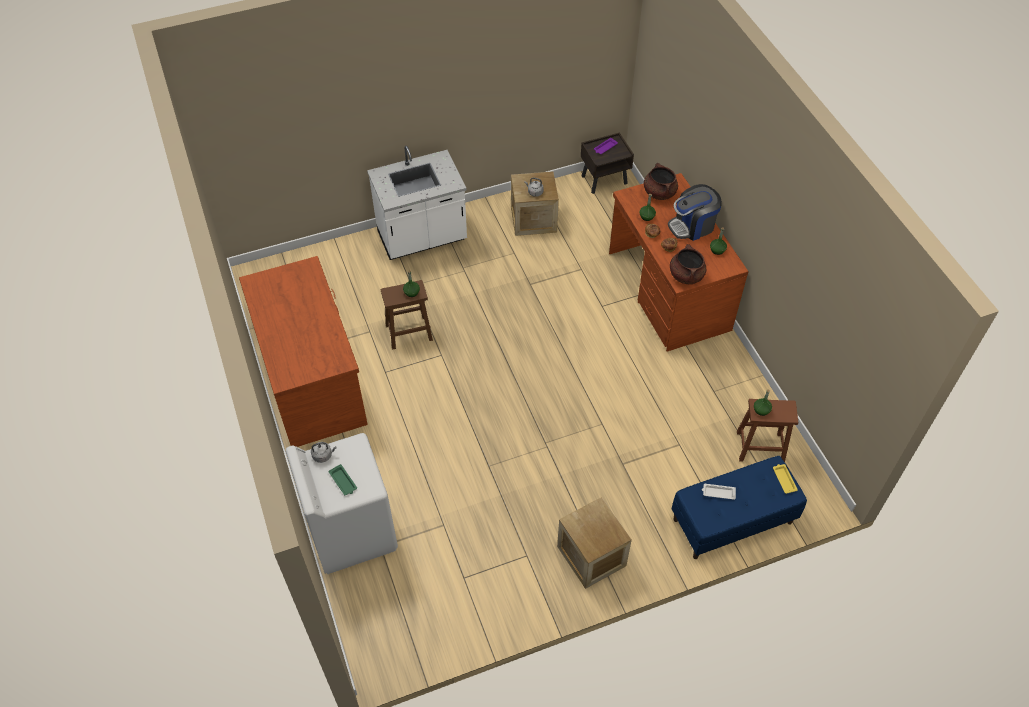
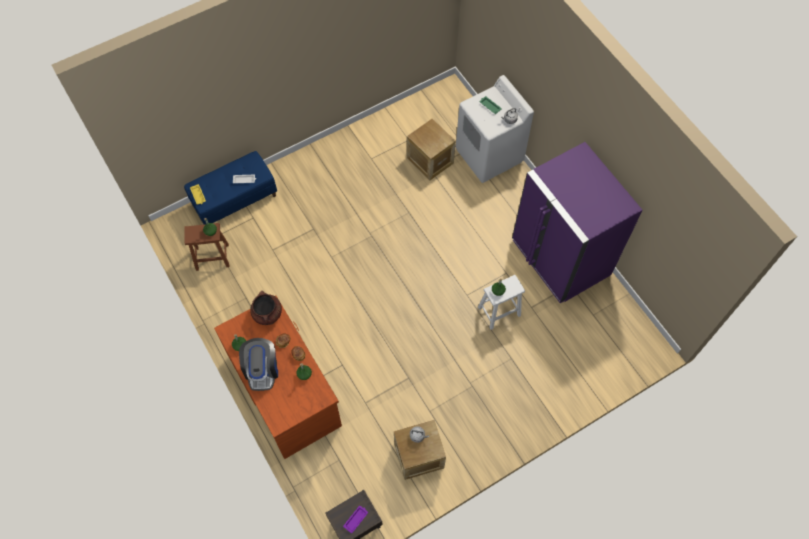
camera: 170 degrees right, 10 degrees up
brown desk [239,256,368,447] -> purple fridge [512,142,643,303]
white counter [367,146,467,260] -> none
brown stool [381,280,433,350] -> white stool [478,275,525,330]
crate [557,497,632,589] -> crate moved to [407,119,456,180]
brown cooking pot [644,163,678,200] -> none
coffee machine [668,184,722,241] -> coffee machine turned 120 degrees clockwise [239,338,278,391]

